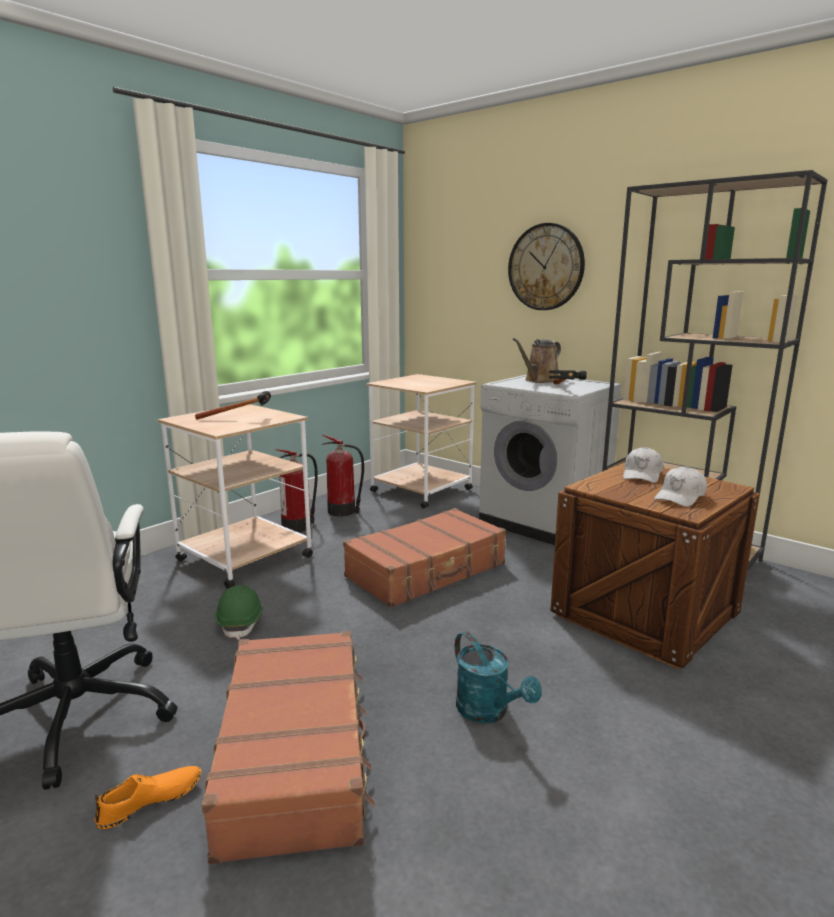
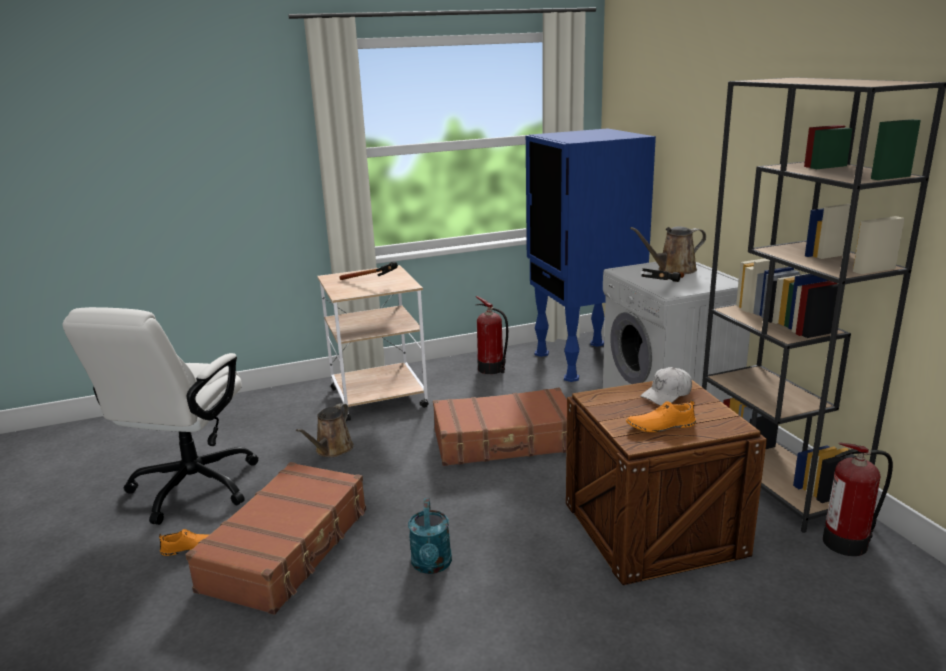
camera: 30 degrees right, 5 degrees up
green hard hat [215,585,263,640] -> brown watering can [296,403,354,457]
fire extinguisher [275,449,318,532] -> fire extinguisher moved to [823,442,893,556]
beige cart [366,374,477,509] -> blue cabinet [526,128,656,382]
wall clock [508,223,585,310] -> none
white cap [654,467,707,507] -> orange shoe [626,400,696,432]

